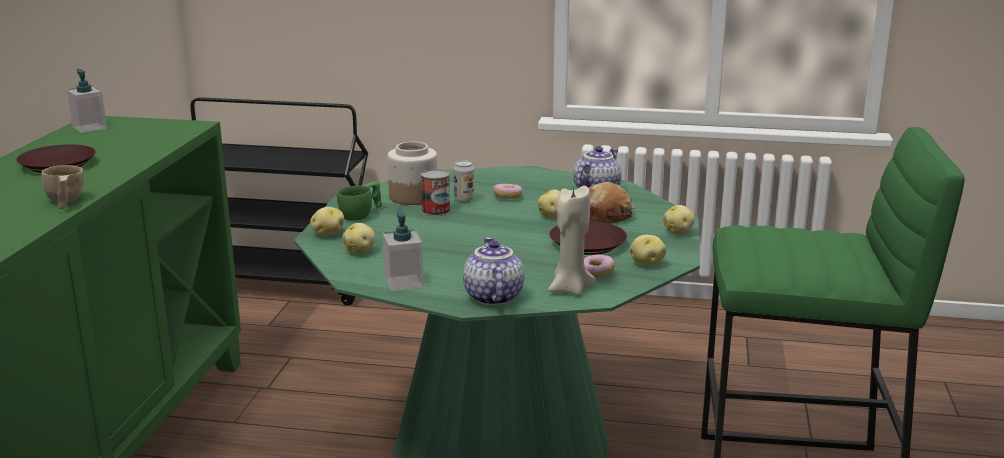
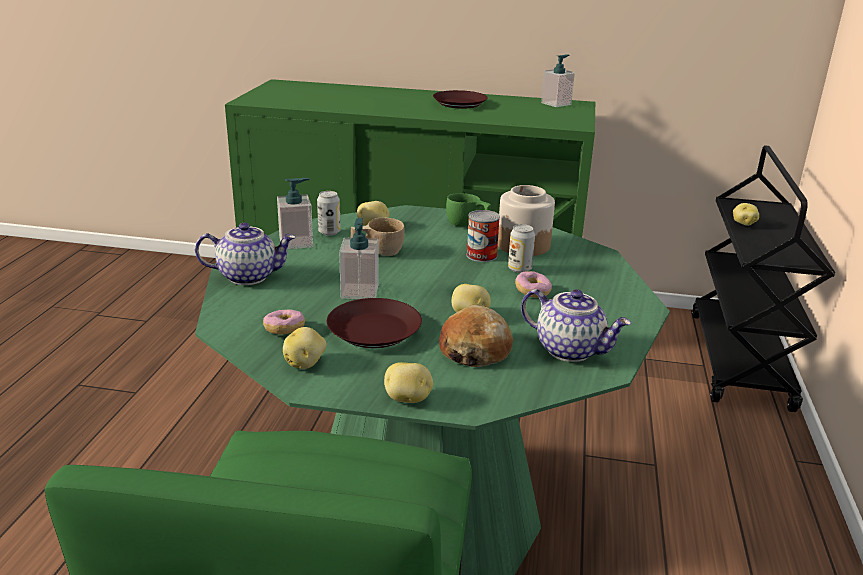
camera: 90 degrees right, 5 degrees up
beige cup [41,165,84,209] -> beige cup moved to [351,217,405,256]
potato [310,207,344,236] -> potato moved to [733,203,759,226]
beige candle [548,185,596,296] -> none
none -> can [317,191,340,236]
none -> soap dispenser [339,218,379,299]

